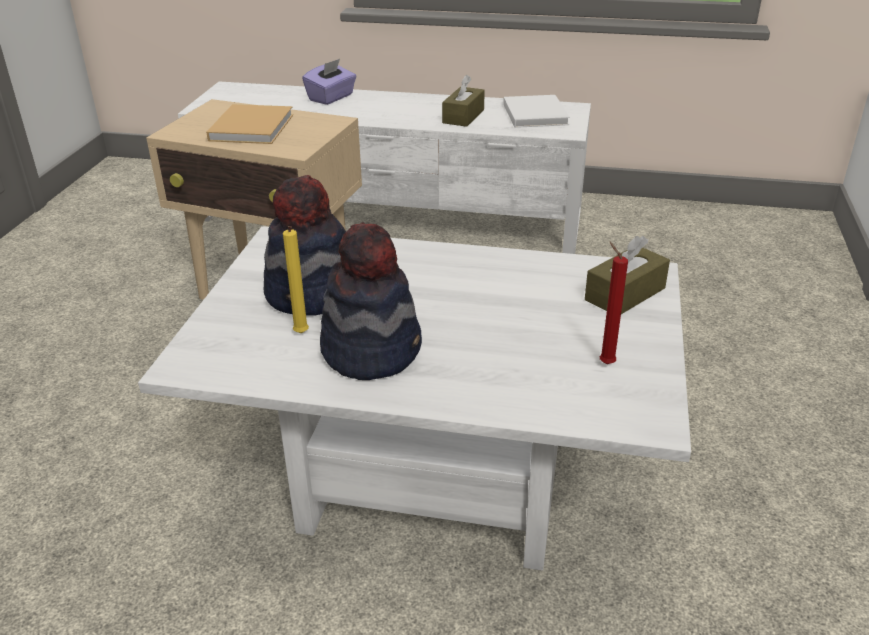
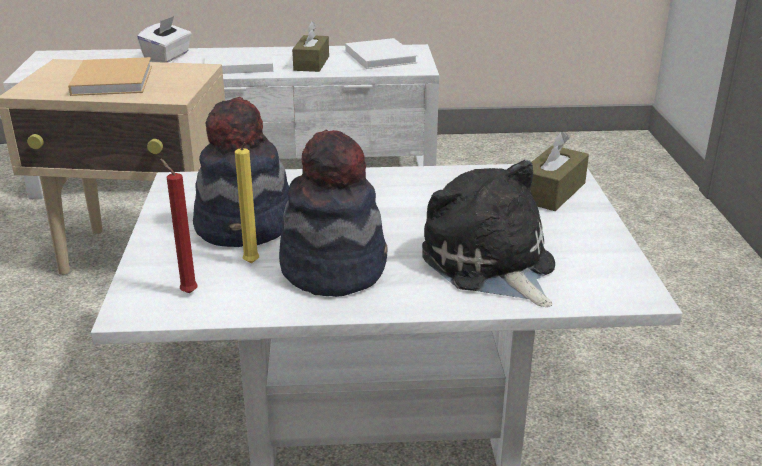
camera: 15 degrees left, 5 degrees down
purple tissue box [302,59,357,105] -> white tissue box [137,16,192,63]
red candle [600,242,628,364] -> red candle moved to [160,159,198,293]
none -> white book [205,48,273,74]
none -> plush toy [422,160,555,307]

